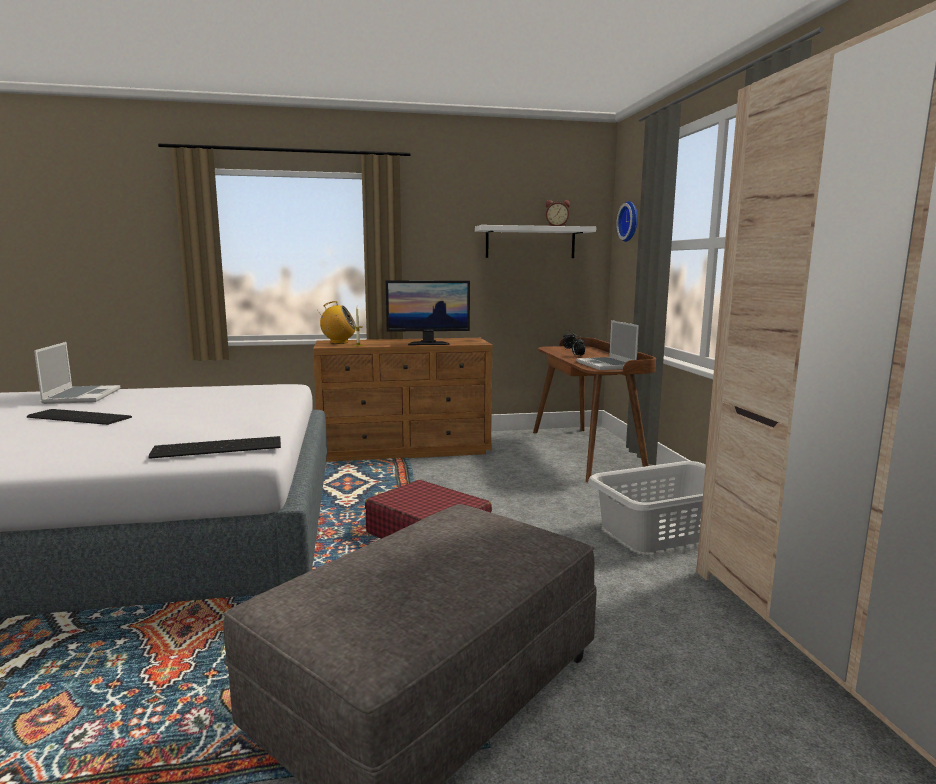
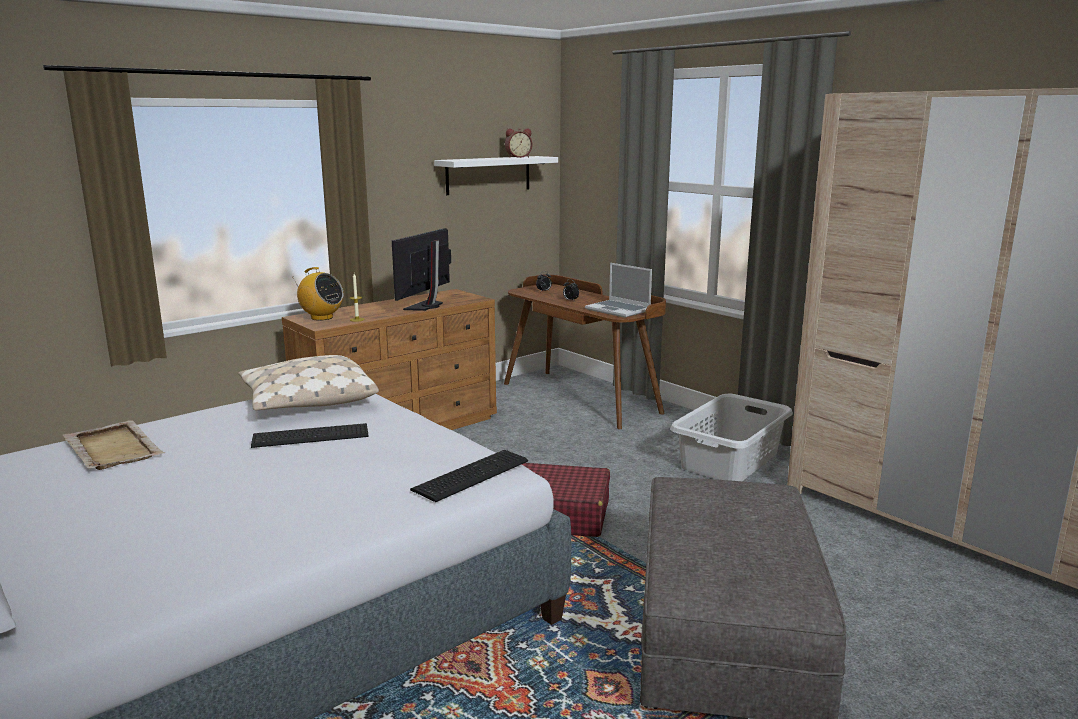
camera: 30 degrees left, 5 degrees up
keyboard [27,409,132,425] -> keyboard moved to [251,423,369,448]
laptop [34,342,120,404] -> beige tray [63,420,166,470]
radio [318,301,356,344] -> radio turned 60 degrees clockwise [293,267,343,321]
monitor [386,281,470,345] -> monitor turned 150 degrees clockwise [392,228,451,311]
wall clock [616,201,638,242] -> none
none -> beige pillow [238,355,379,410]

